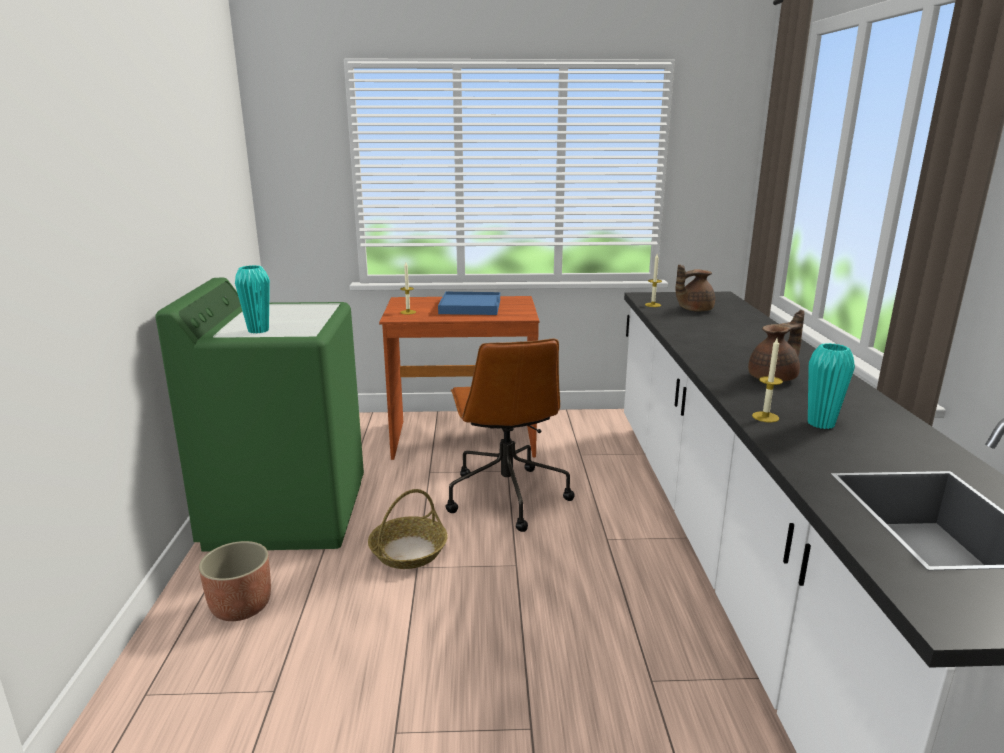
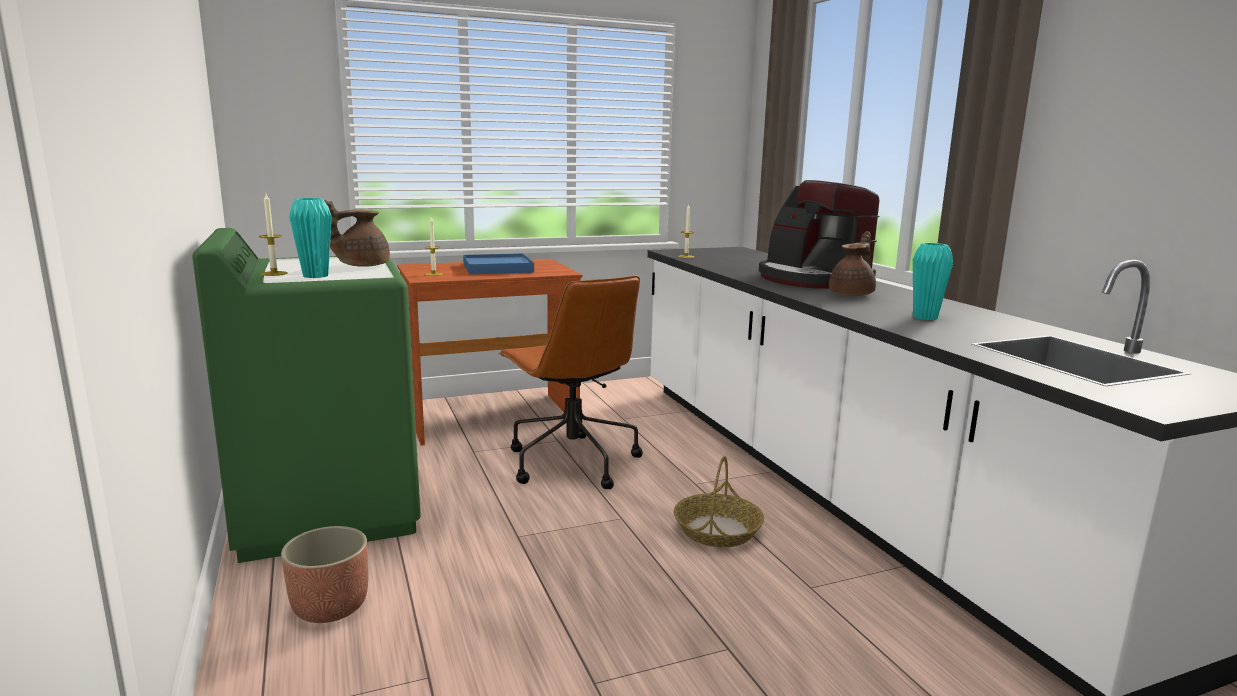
camera: 20 degrees left, 5 degrees down
basket [368,489,448,569] -> basket moved to [674,456,764,547]
brown teapot [676,265,715,311] -> brown teapot moved to [324,200,390,267]
candle [752,338,783,423] -> candle moved to [259,194,288,276]
none -> coffee machine [759,180,879,288]

